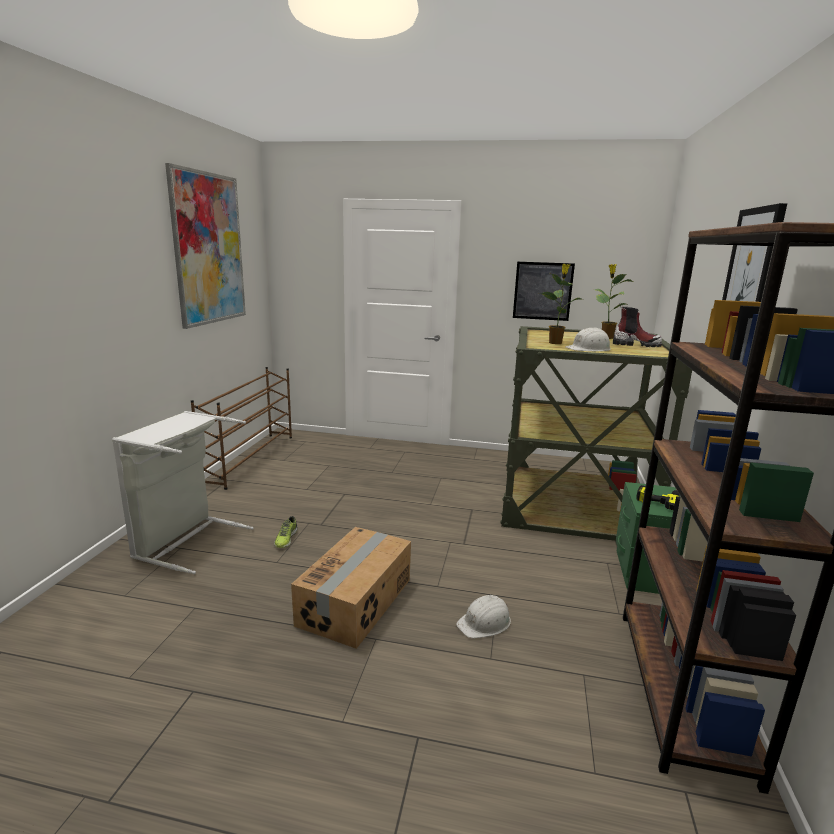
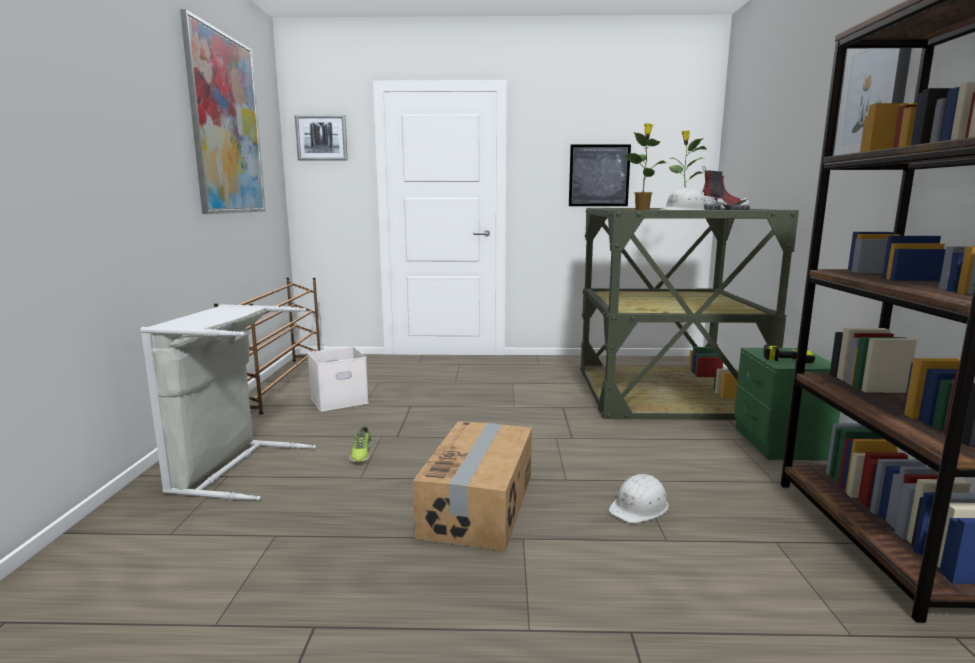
camera: 10 degrees left, 5 degrees down
none -> picture [295,115,348,161]
none -> white storage box [307,347,369,412]

